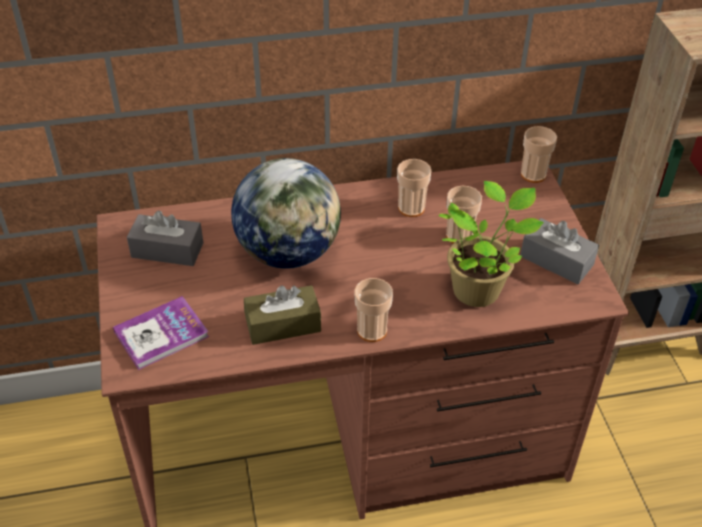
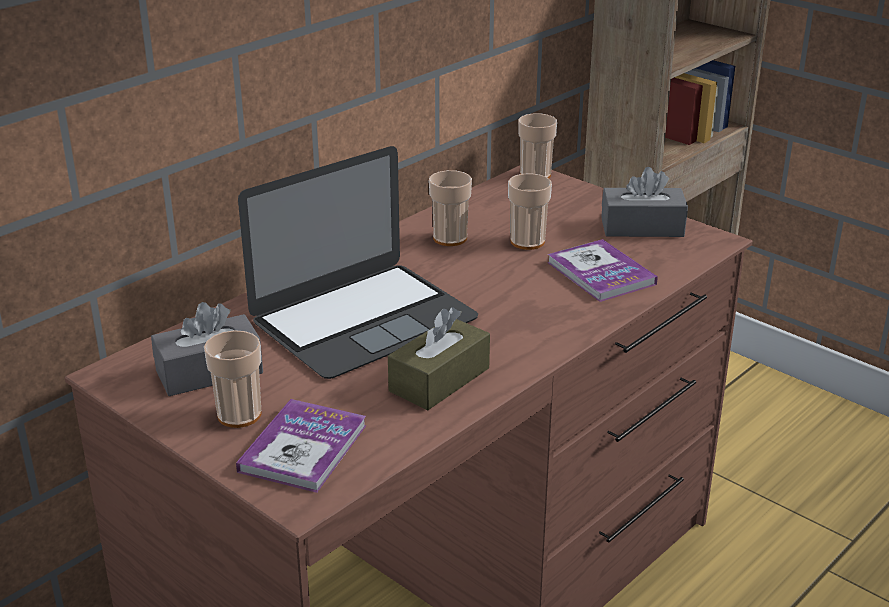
camera: 35 degrees left, 15 degrees down
globe [231,158,341,269] -> laptop [238,146,478,379]
cup [354,278,393,342] -> cup moved to [204,330,262,428]
potted plant [438,181,544,307] -> book [547,239,658,302]

